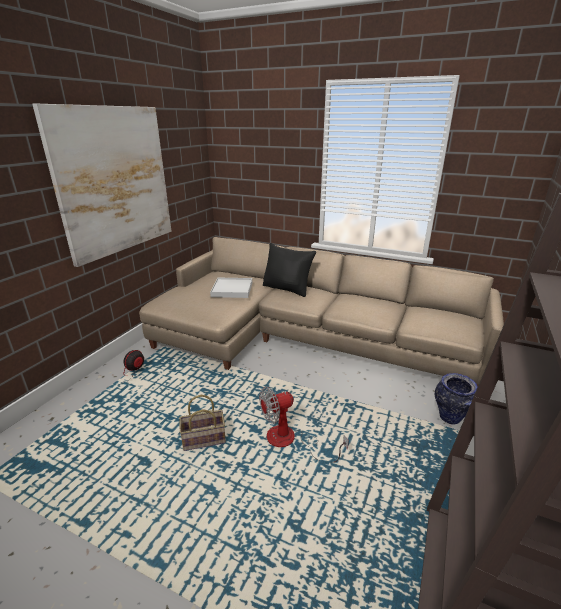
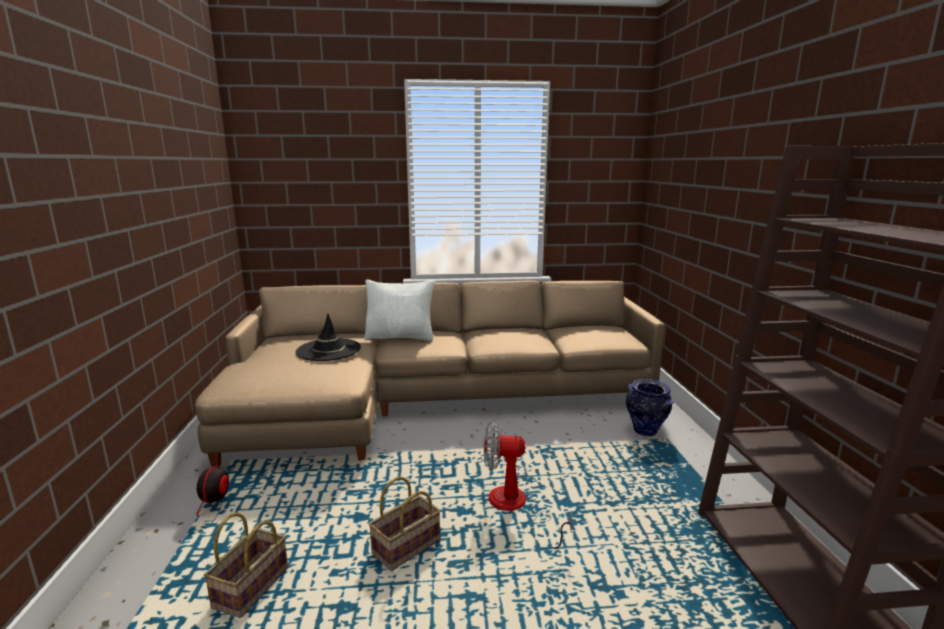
camera: 30 degrees left, 10 degrees down
picture [32,104,172,267] -> none
white tray [210,278,252,298] -> black hat [296,314,361,361]
fan [259,386,349,463] -> fan turned 60 degrees clockwise [484,421,572,549]
black pillow [263,243,316,297] -> white pillow [365,279,435,341]
none -> basket [204,513,288,618]

